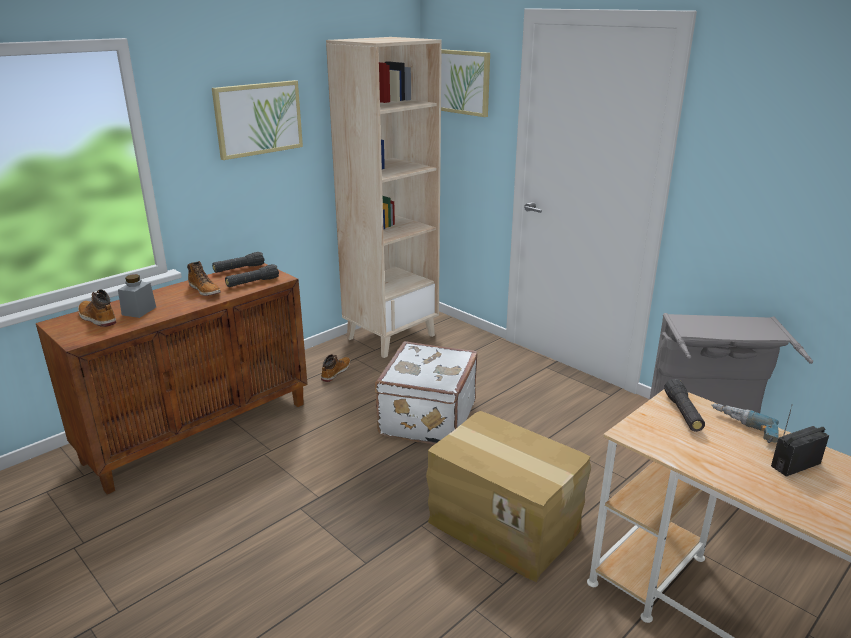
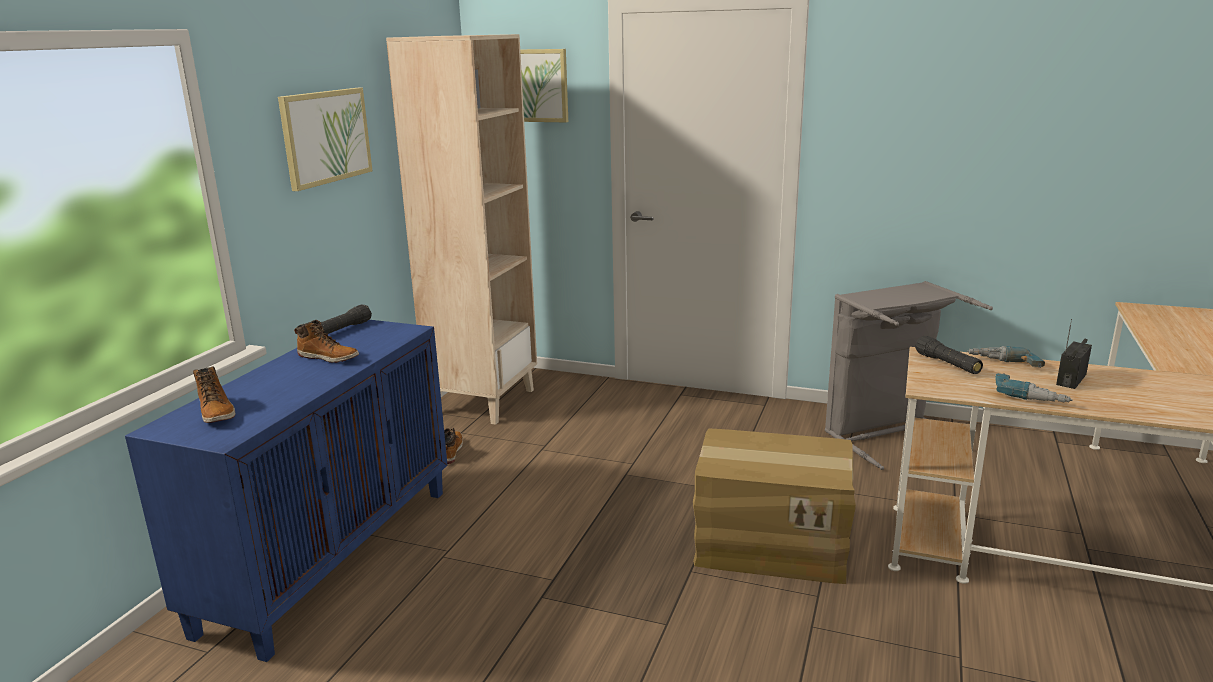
camera: 25 degrees left, 5 degrees down
brown cabinet [36,263,308,494] -> blue cabinet [125,320,448,662]
boot [78,289,116,327] -> boot turned 135 degrees counterclockwise [193,366,236,423]
grey jar [118,274,156,318] -> none
black flashlight [225,264,279,287] -> none
white suitcase [375,341,478,445] -> none
none -> power drill [995,373,1073,402]

